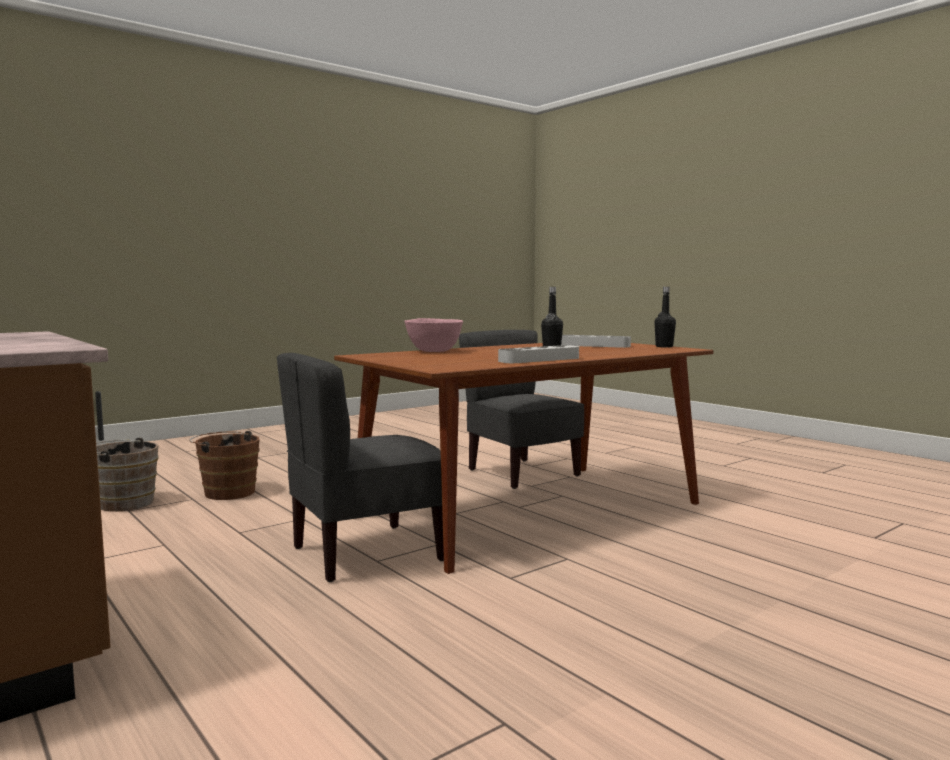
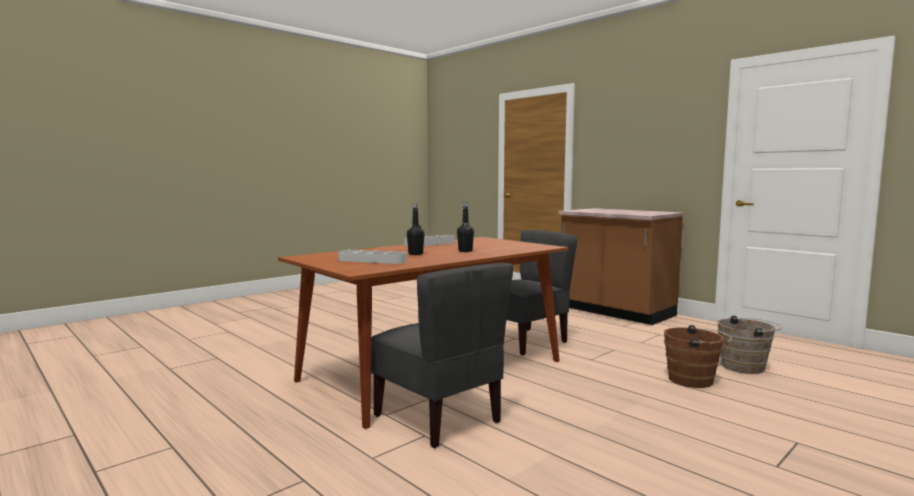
camera: 175 degrees right, 0 degrees up
pink bowl [404,318,463,352] -> none
black bottle [654,287,676,347] -> black bottle moved to [457,202,474,252]

